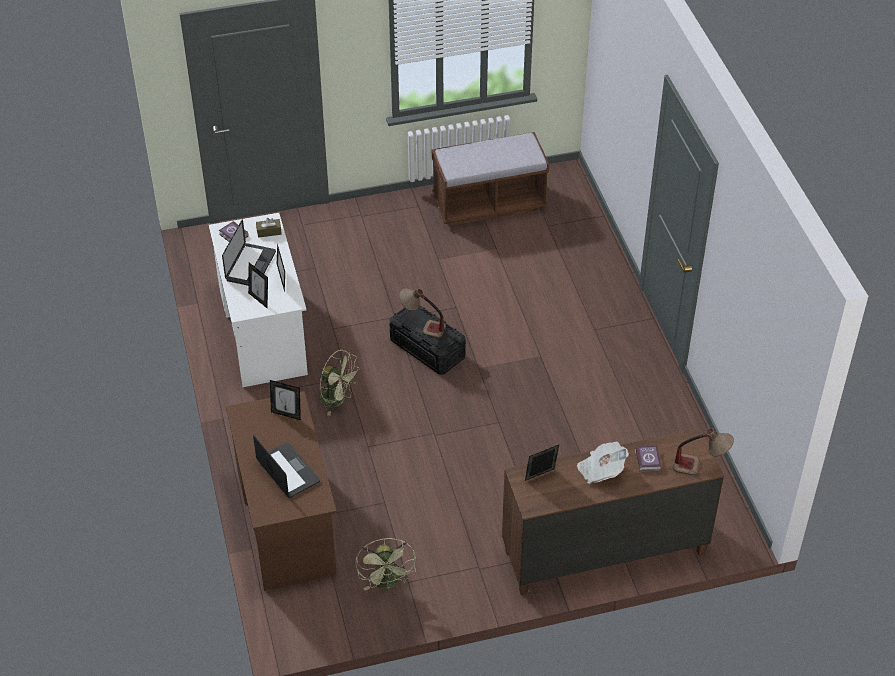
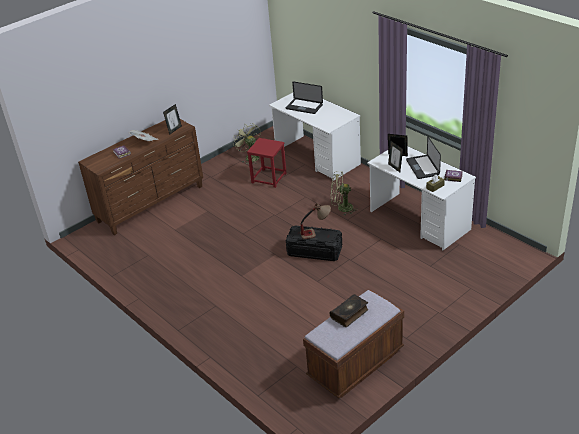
camera: 155 degrees right, 10 degrees down
brown desk [226,391,337,591] -> white desk [269,93,361,181]
picture frame [270,380,301,420] -> none
table lamp [673,428,734,475] -> none
none -> red stool [247,138,287,188]
none -> book [330,294,369,327]

